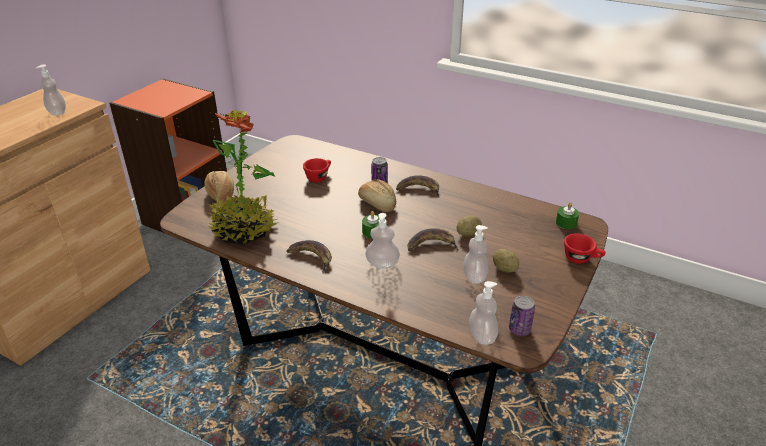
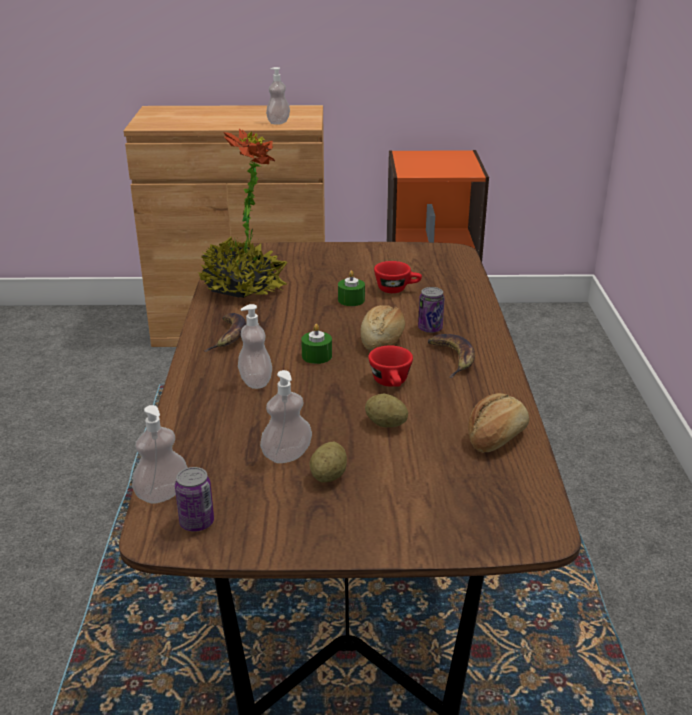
camera: 60 degrees right, 5 degrees down
bread [204,171,234,202] -> bread moved to [468,393,529,453]
banana [408,229,459,251] -> none
green candle [556,202,579,229] -> green candle moved to [338,270,365,306]
red cup [564,234,606,264] -> red cup moved to [368,345,413,387]

